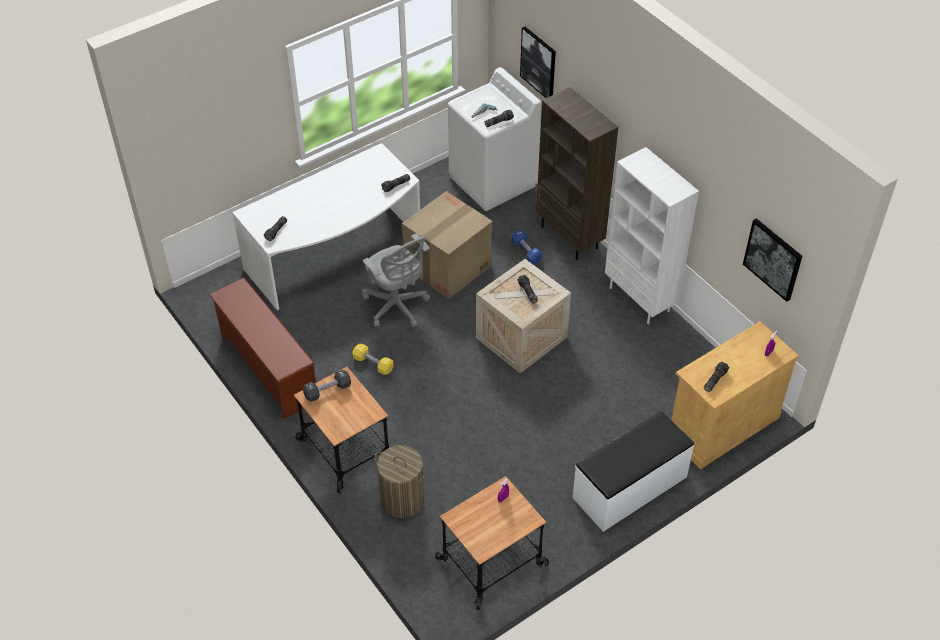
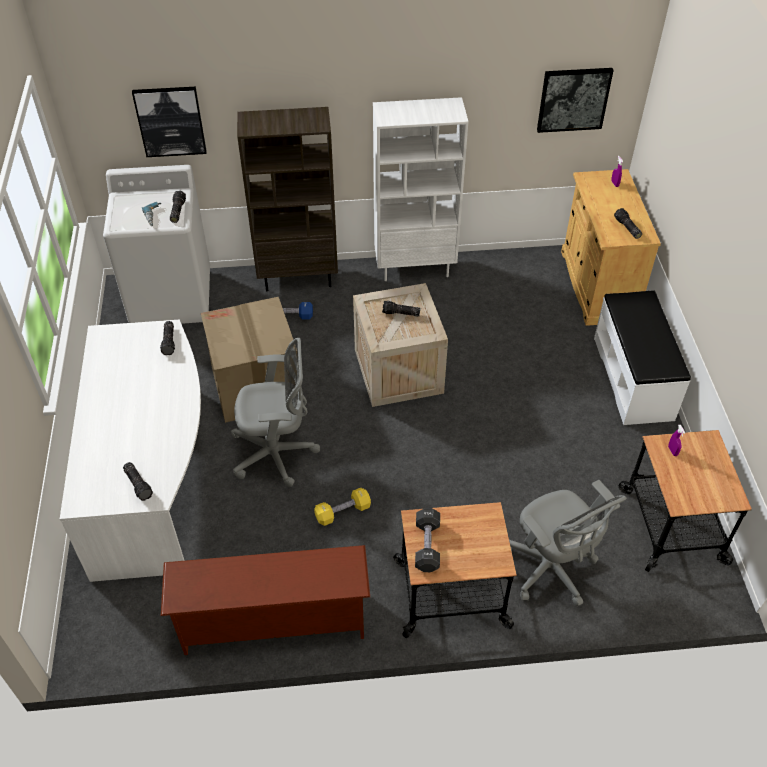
camera: 60 degrees left, 0 degrees up
laundry basket [374,445,425,518] -> grey office chair [509,480,627,606]

